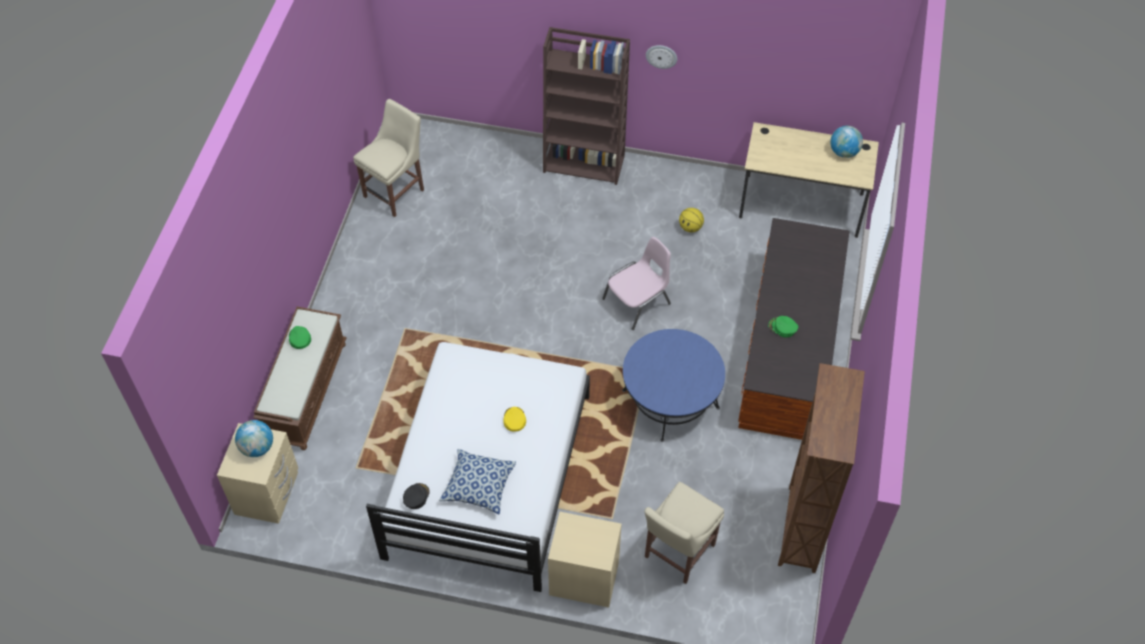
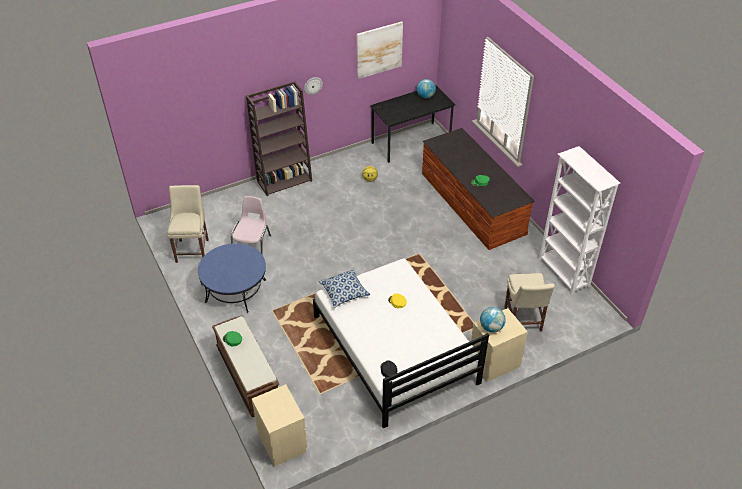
camera: 40 degrees left, 10 degrees down
globe [235,420,273,457] -> globe moved to [480,307,506,333]
pillow [439,449,516,514] -> pillow moved to [319,269,370,308]
pink chair [602,237,671,330] -> pink chair moved to [231,196,271,254]
blue coffee table [622,329,725,442] -> blue coffee table moved to [198,243,266,313]
beige desk [739,122,879,238] -> black desk [370,85,456,163]
brown bookcase [778,363,865,573] -> white bookcase [539,146,620,296]
none -> picture [357,21,403,79]

